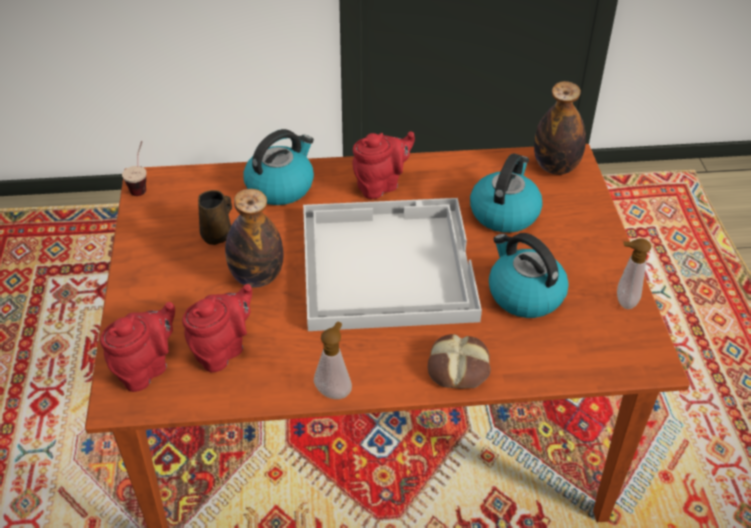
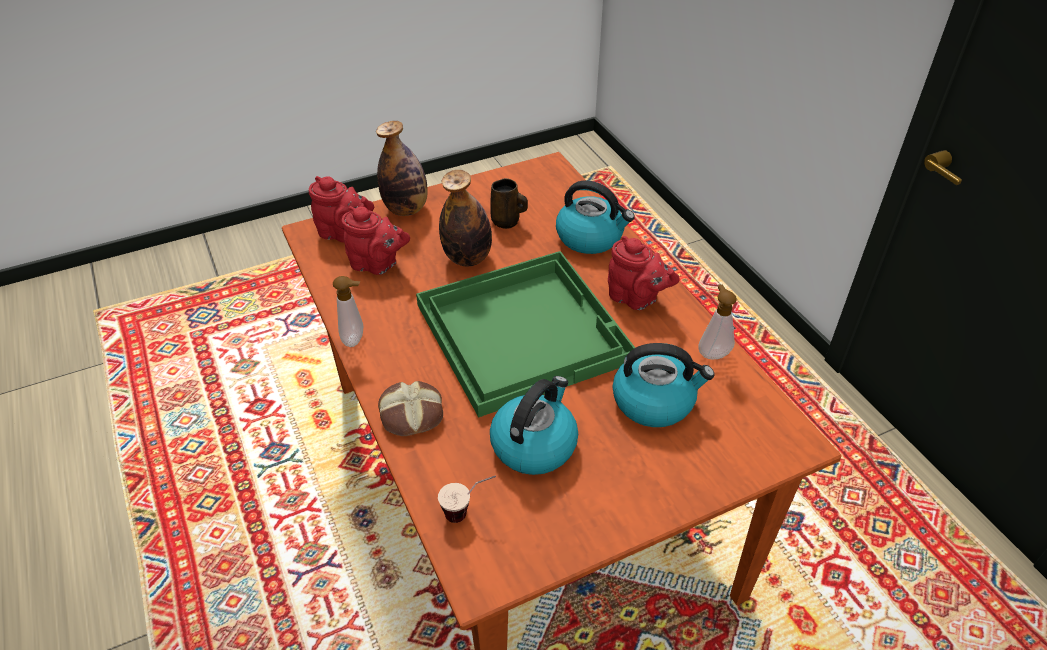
camera: 70 degrees right, 0 degrees up
cup [122,141,147,196] -> cup moved to [438,475,496,523]
white tray [303,198,482,331] -> green tray [416,251,635,418]
bottle [534,81,586,175] -> bottle moved to [376,121,427,216]
soap dispenser [617,238,652,309] -> soap dispenser moved to [698,285,737,359]

